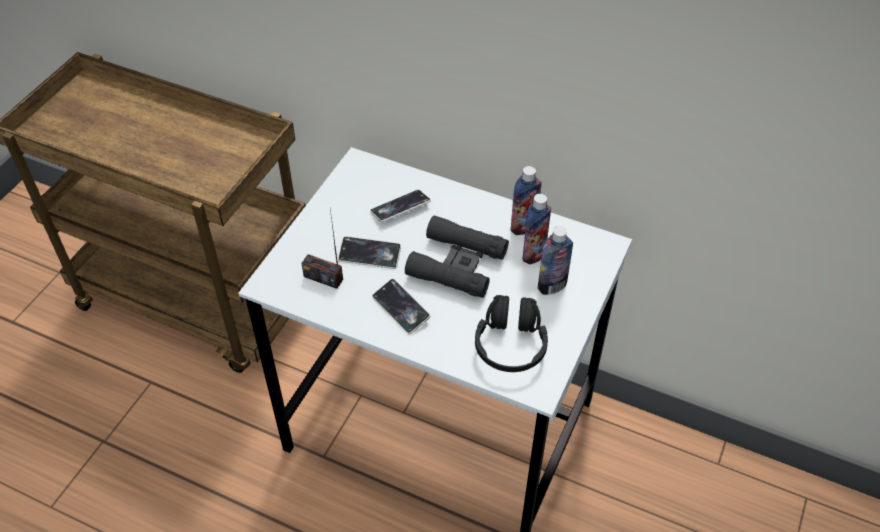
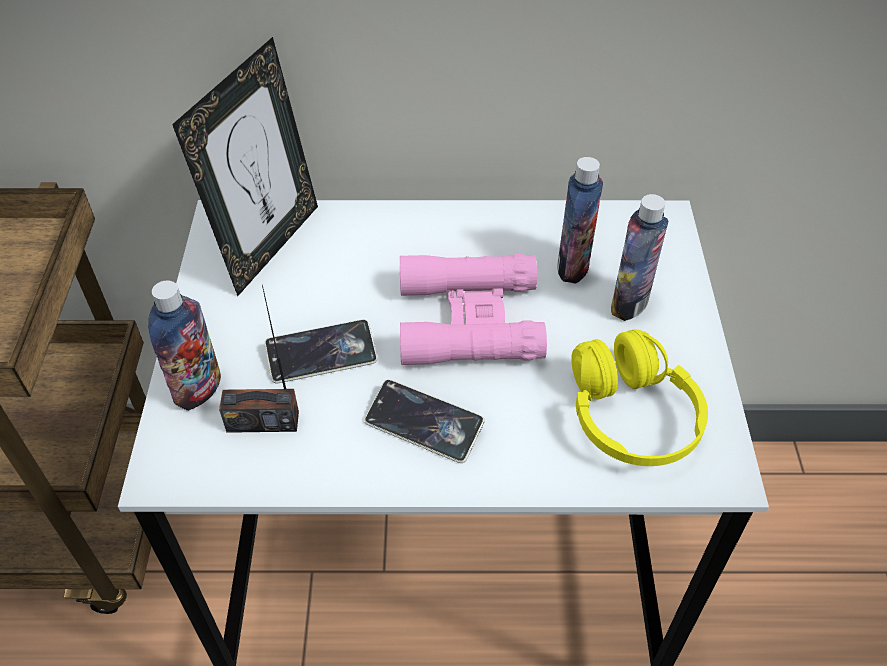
camera: 25 degrees left, 0 degrees up
phone [370,190,431,222] -> none
black binoculars [405,215,509,298] -> pink binoculars [400,254,547,365]
black headphones [475,295,548,372] -> yellow headphones [571,329,708,466]
bottle [511,166,542,235] -> bottle moved to [148,280,221,411]
none -> picture frame [172,37,318,296]

